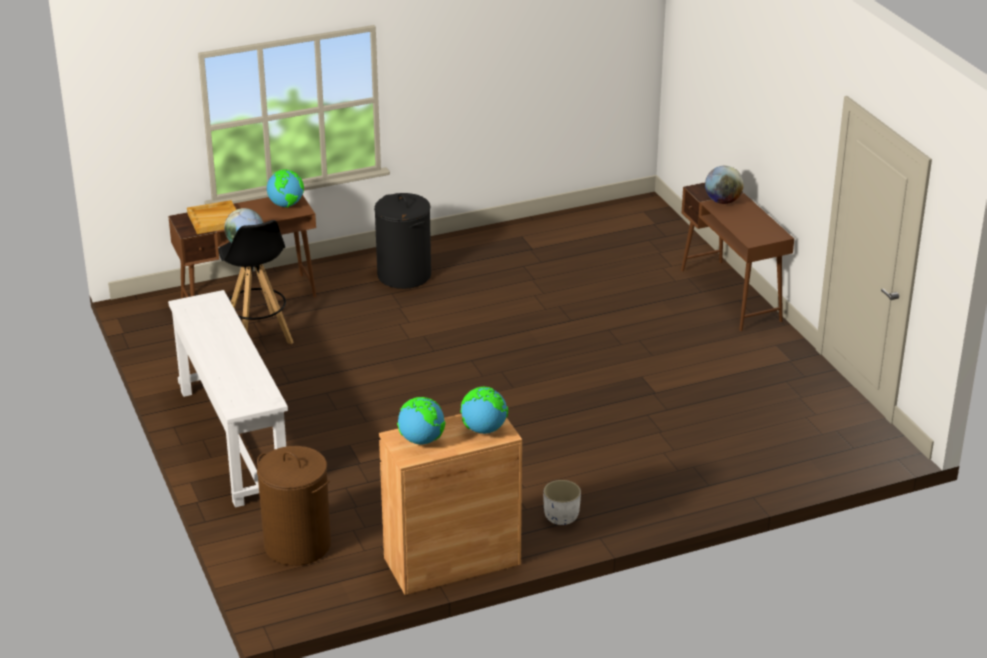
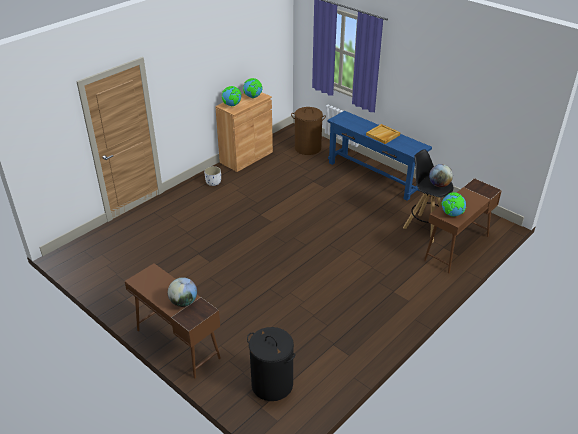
camera: 155 degrees right, 5 degrees up
white console table [168,290,288,507] -> blue console table [327,111,432,201]
beige tray [187,200,236,234] -> beige tray moved to [366,124,400,144]
black laundry basket [374,193,431,289] -> black laundry basket moved to [247,327,296,401]

